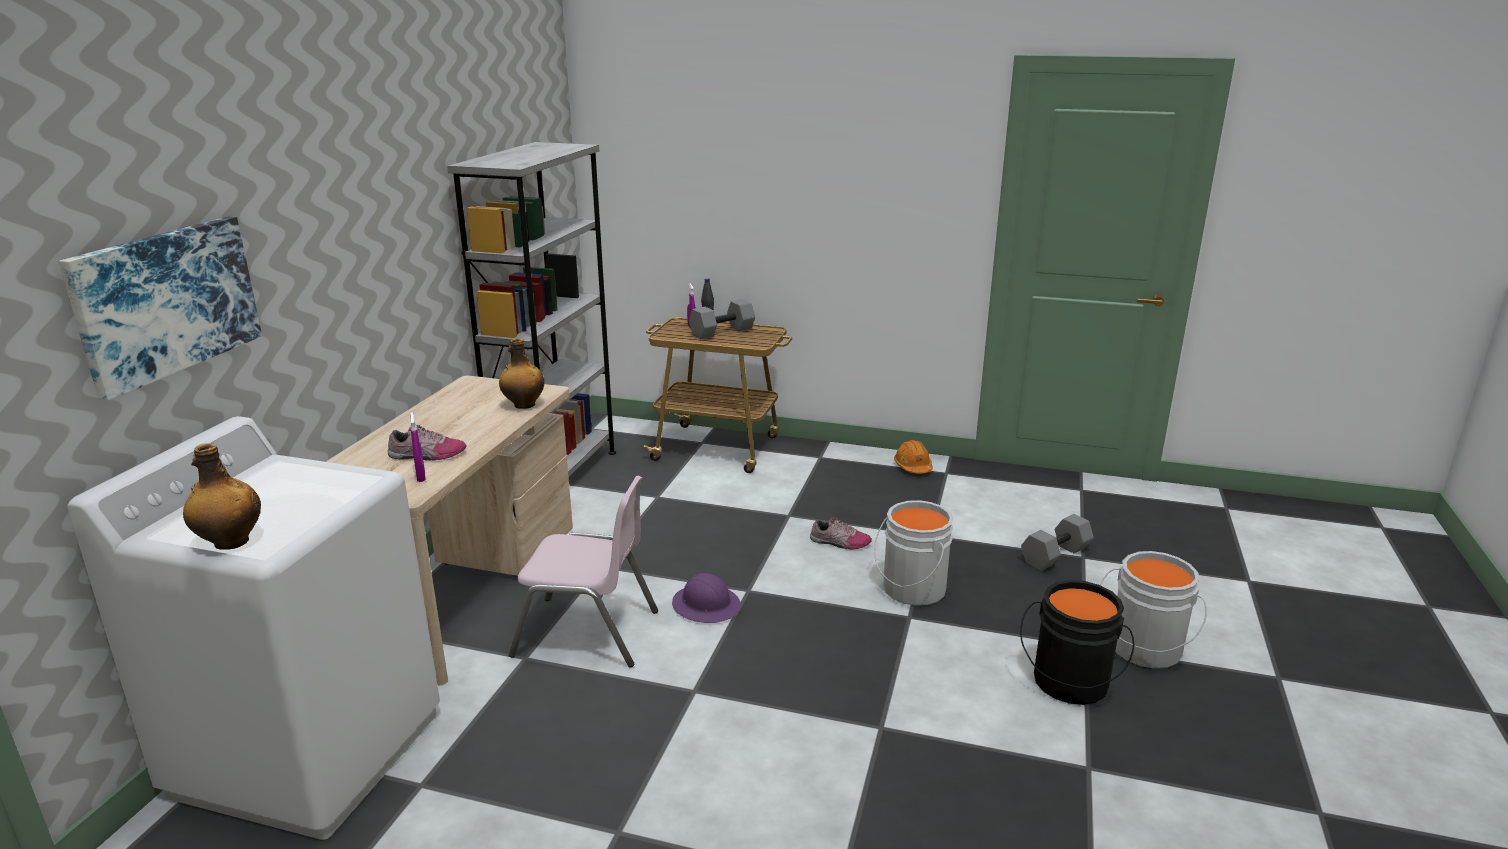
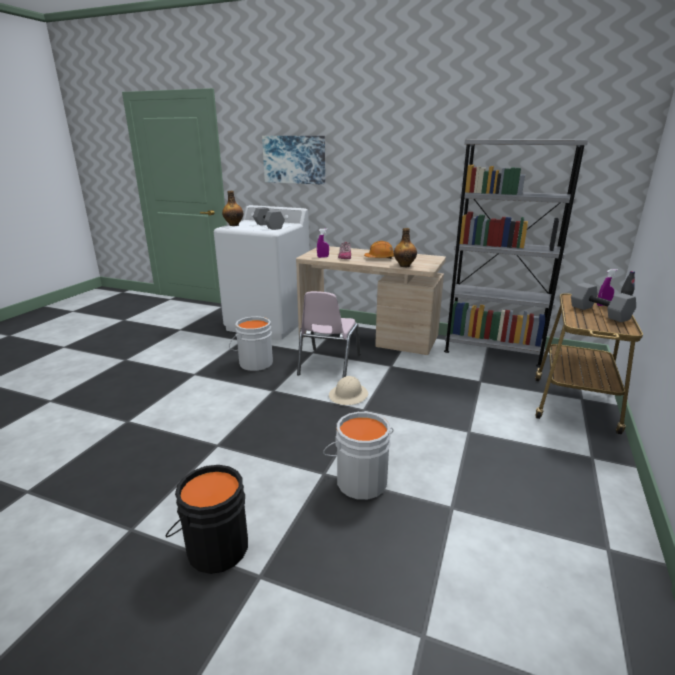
camera: 95 degrees right, 0 degrees up
purple hard hat [672,573,741,623] -> beige hard hat [329,376,368,405]
shoe [810,517,872,549] -> none
orange hard hat [894,440,933,474] -> orange hard hat moved to [364,241,394,259]
grey dumbbell [1021,514,1094,571] -> grey dumbbell moved to [253,207,285,230]
grey bucket [1100,551,1207,669] -> grey bucket moved to [229,316,273,371]

